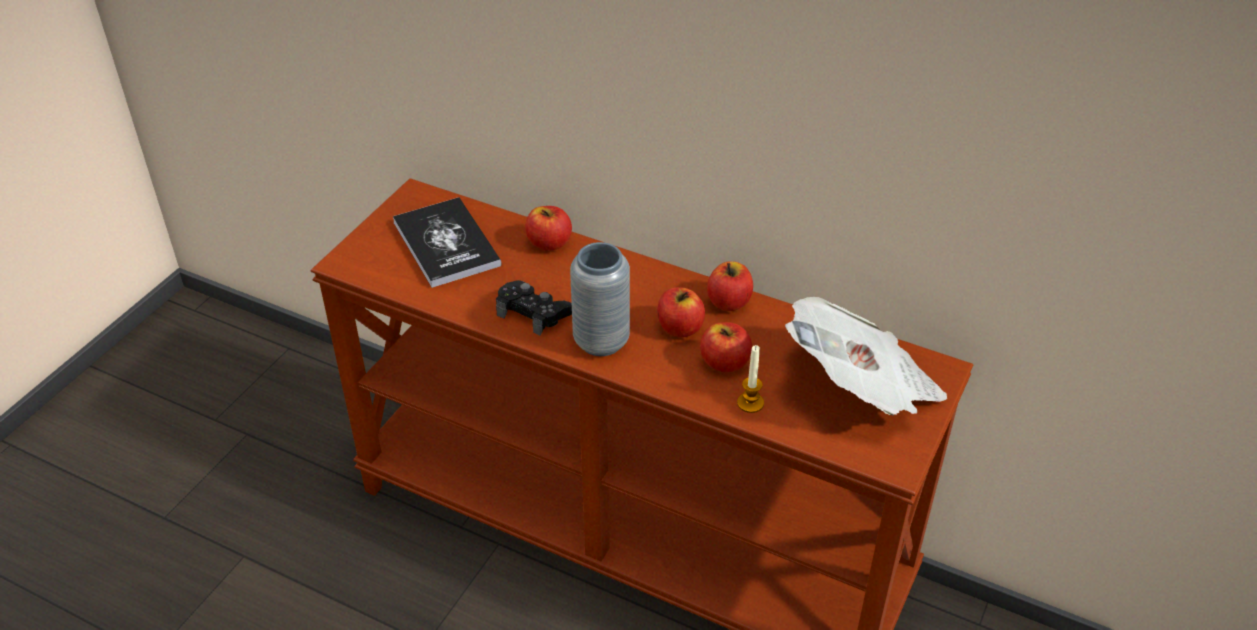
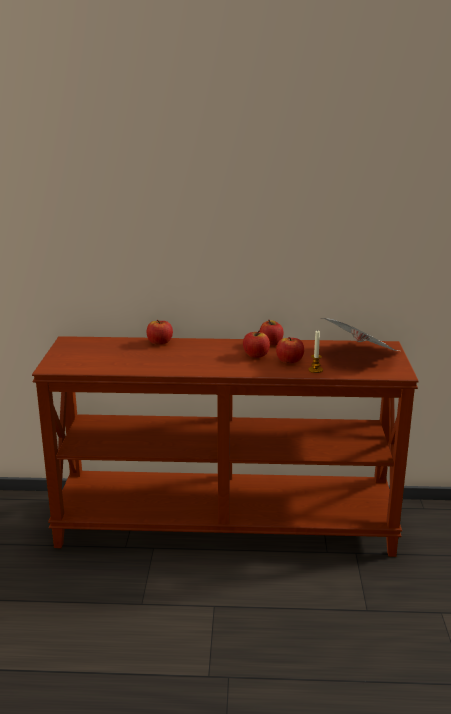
camera: 25 degrees left, 20 degrees down
book [393,197,502,288] -> none
black game controller [496,280,572,336] -> none
grey vase [570,242,630,356] -> none

